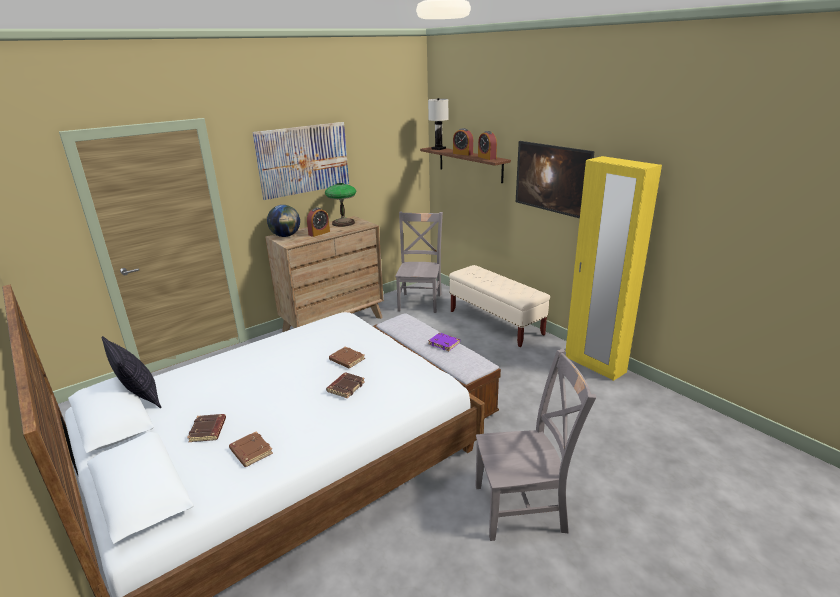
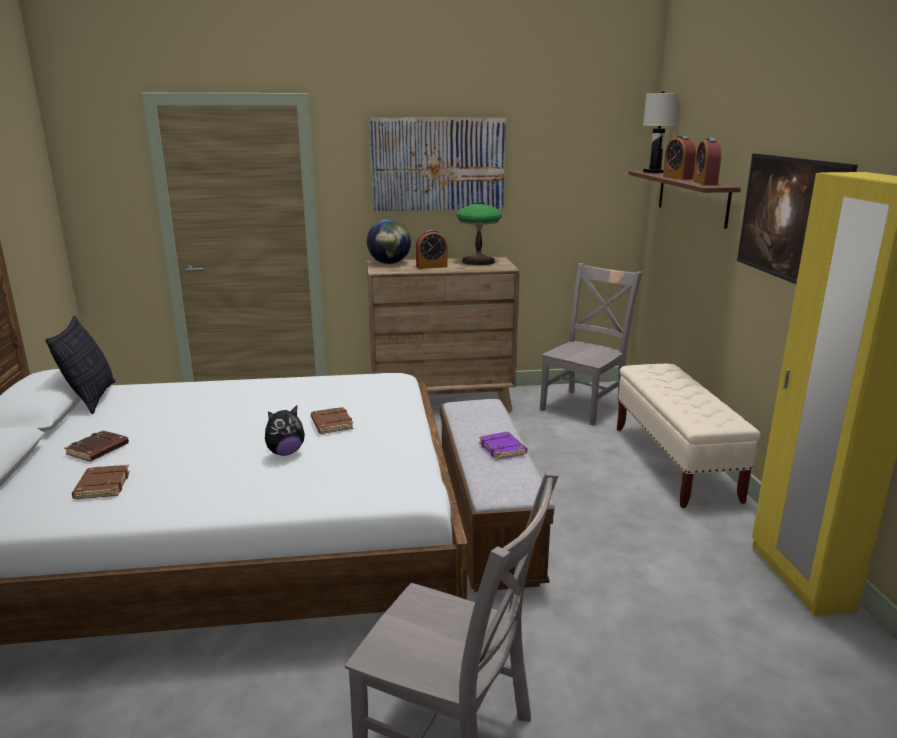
camera: 30 degrees right, 5 degrees down
brown book [326,373,365,399] -> plush toy [265,406,305,456]

